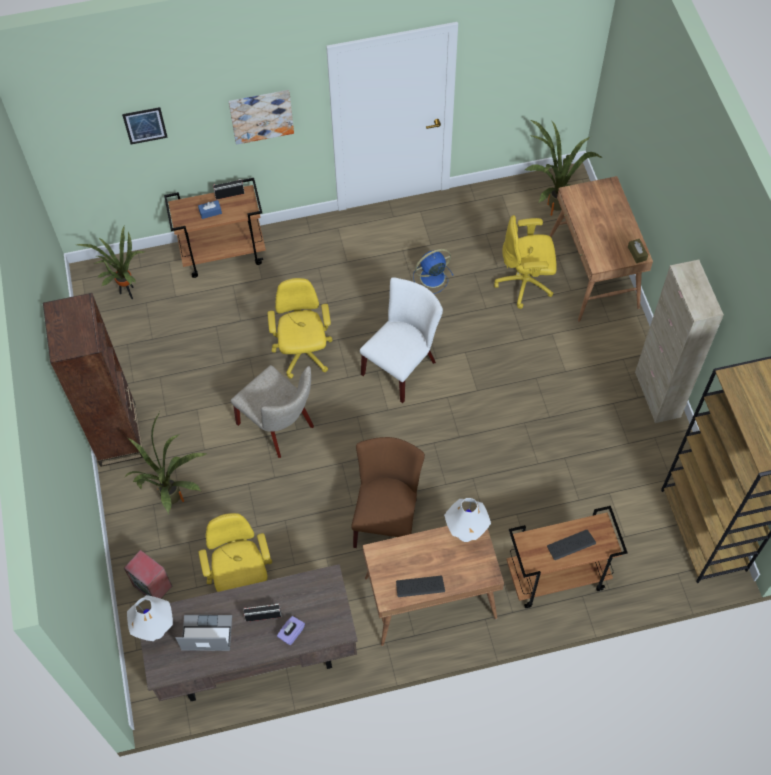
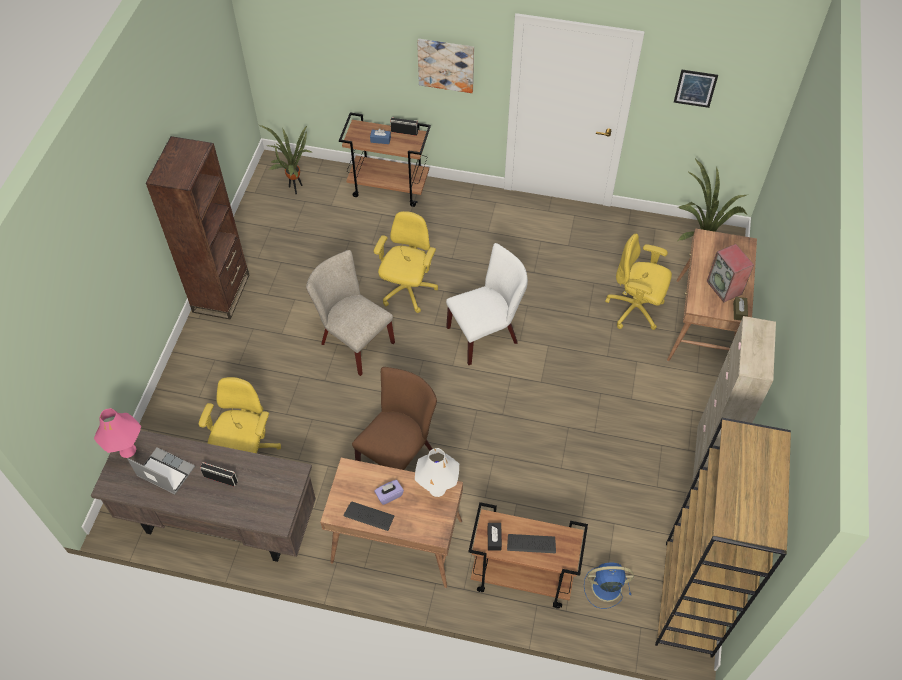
camera: 25 degrees right, 5 degrees down
picture [122,107,168,144] -> picture moved to [674,69,718,108]
potted plant [124,412,206,515] -> none
speaker [124,550,172,599] -> speaker moved to [707,244,754,302]
white table lamp [127,595,173,641] -> pink table lamp [94,408,141,458]
beige chair [231,365,314,458] -> beige chair turned 150 degrees clockwise [306,250,395,376]
purple tissue box [277,616,305,645] -> purple tissue box moved to [374,480,404,505]
blue fan [413,249,454,294] -> blue fan moved to [584,562,634,609]
none -> black tissue box [488,523,502,551]

